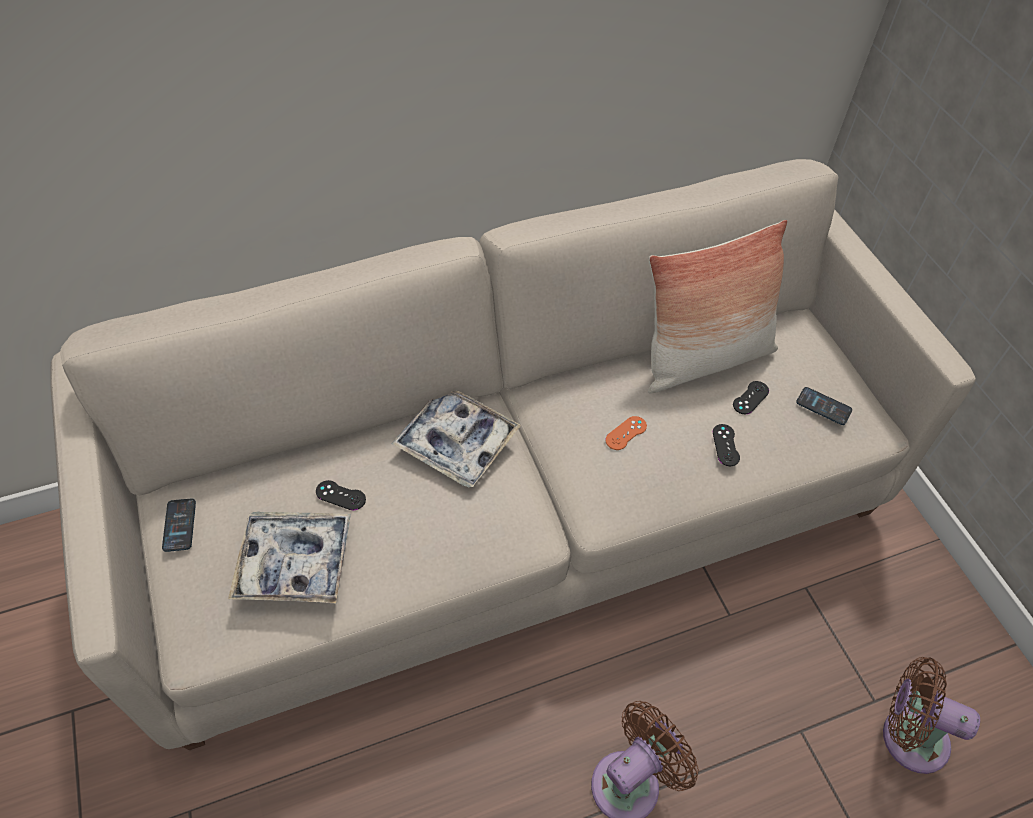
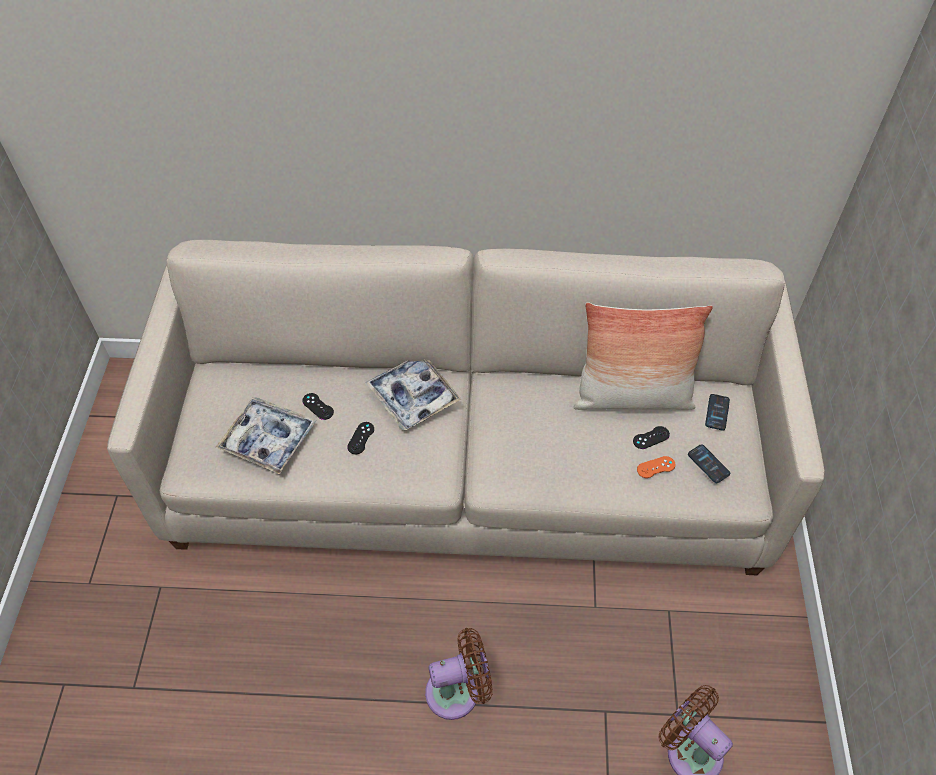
camera: 25 degrees right, 0 degrees up
phone [162,498,196,552] -> phone moved to [705,394,730,431]
orange game controller [605,416,647,450] -> orange game controller moved to [637,456,675,478]
black game controller [713,424,740,466] -> black game controller moved to [347,422,374,454]

